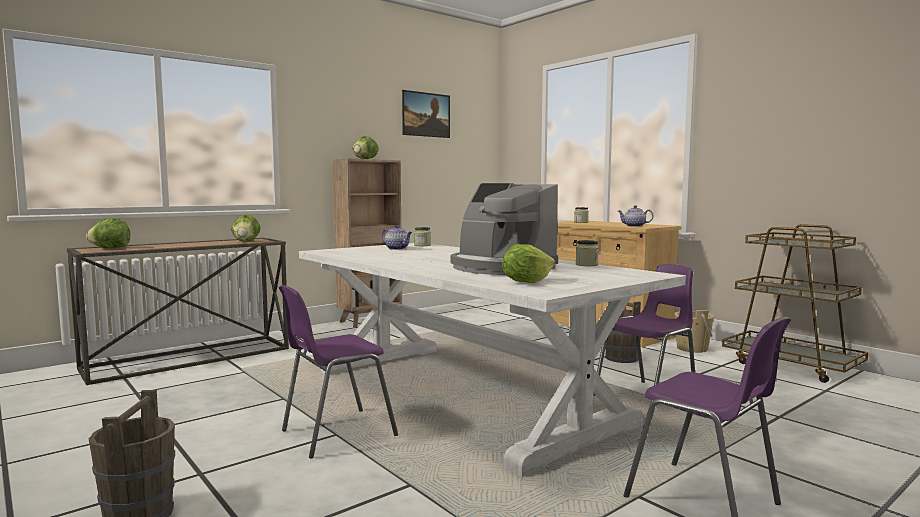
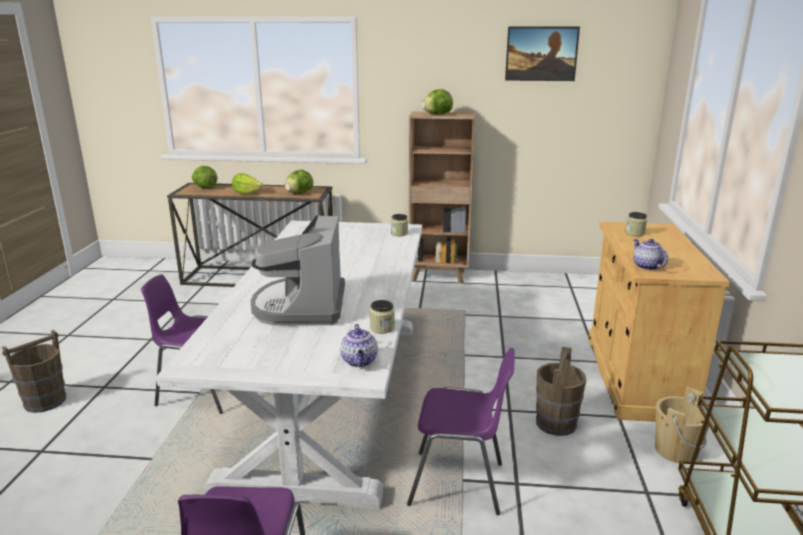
camera: 45 degrees right, 15 degrees up
teapot [382,225,412,250] -> teapot moved to [340,324,378,367]
lettuce [502,244,555,283] -> lettuce moved to [232,173,263,195]

